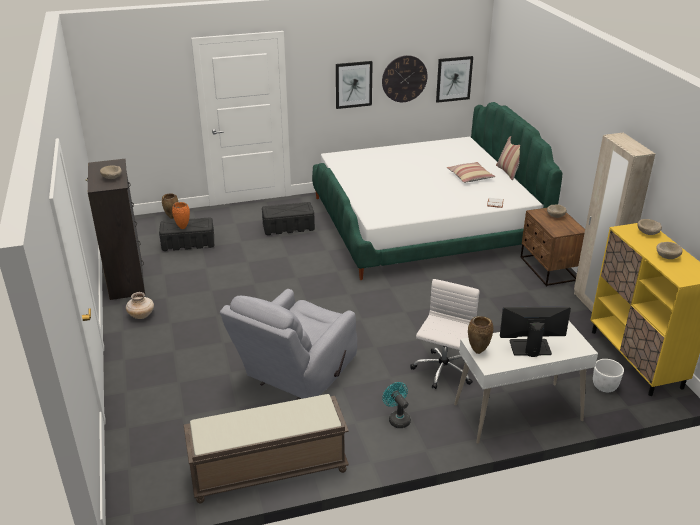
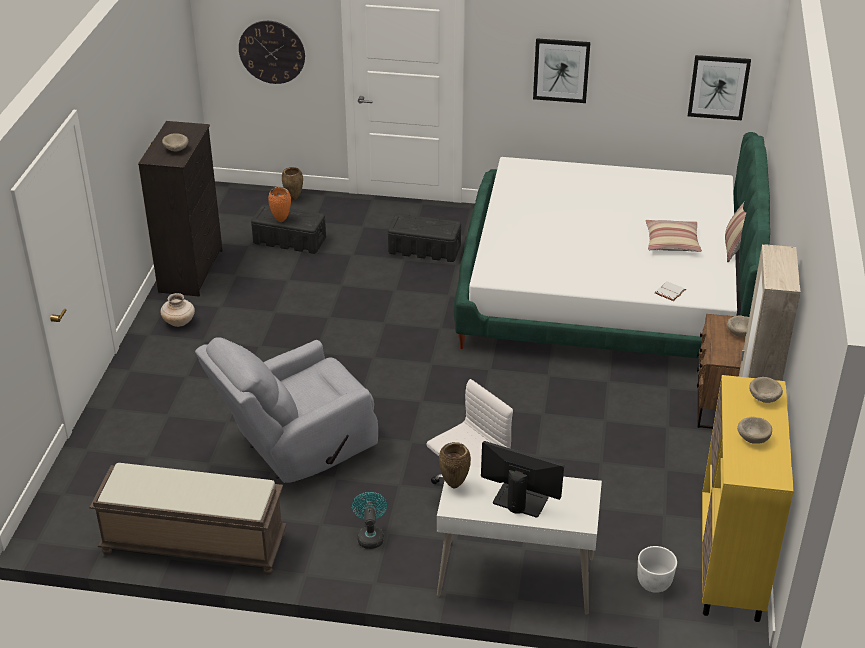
camera: 25 degrees right, 5 degrees up
wall clock [382,55,428,102] -> wall clock moved to [239,21,305,84]

